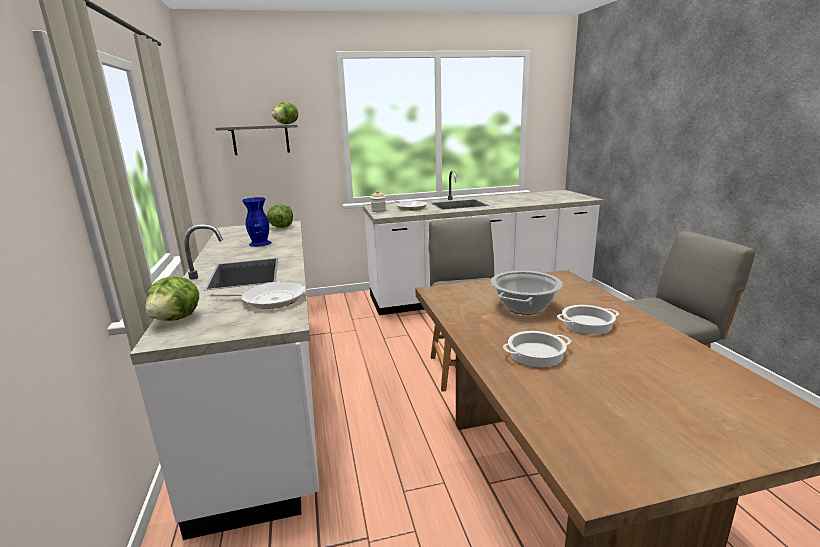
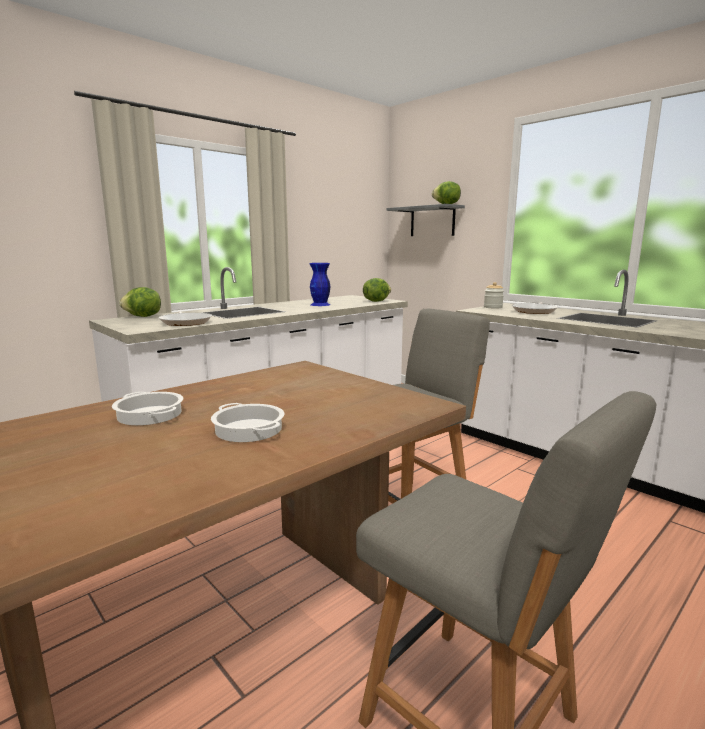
camera: 60 degrees right, 5 degrees down
cooking pot [491,271,563,315] -> none

